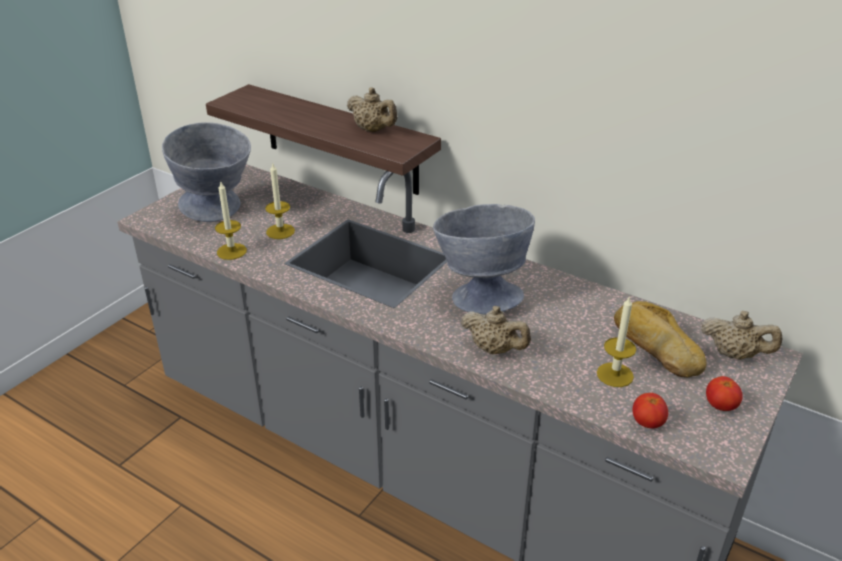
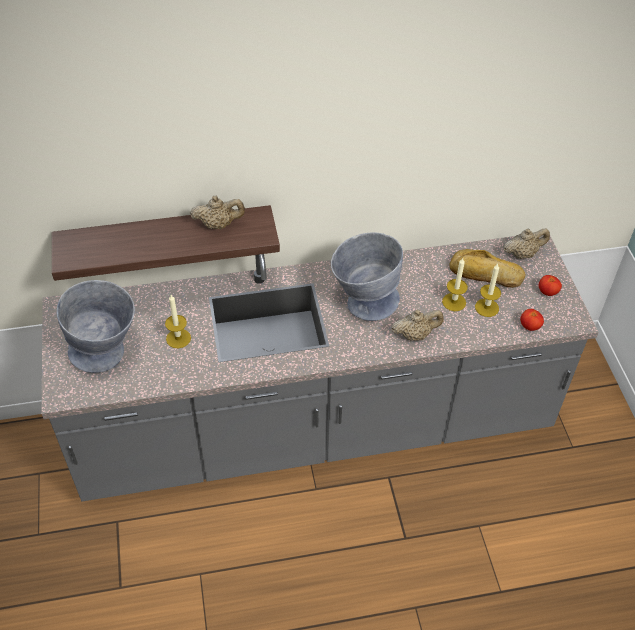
camera: 45 degrees left, 15 degrees up
candle [215,182,247,260] -> candle moved to [442,258,468,311]

